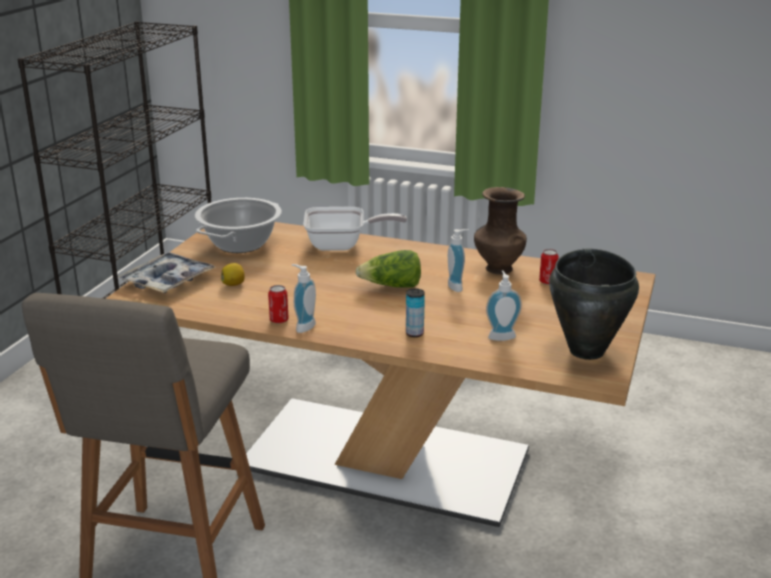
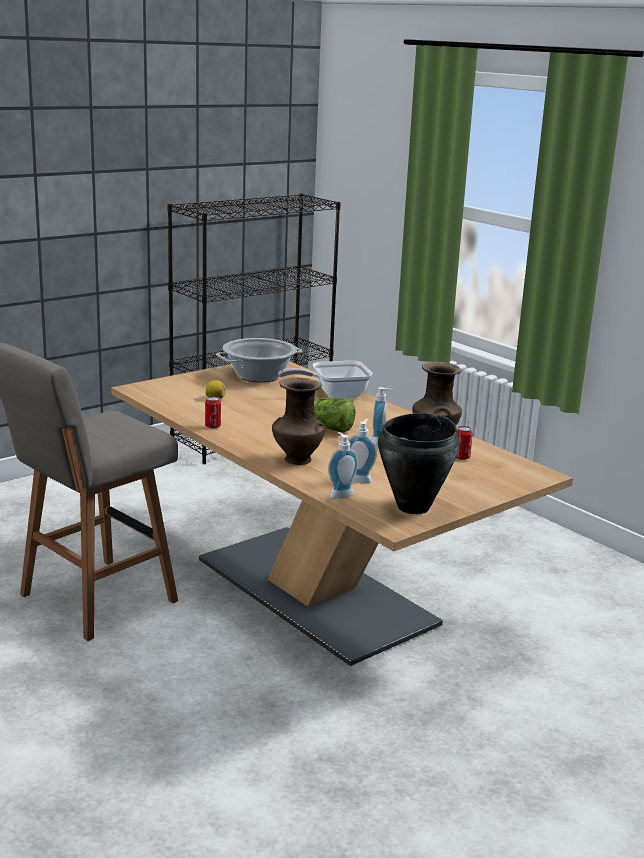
camera: 30 degrees right, 5 degrees down
tray [118,252,216,293] -> none
soap dispenser [292,264,316,333] -> soap dispenser moved to [328,432,358,499]
frying pan [303,207,407,251] -> frying pan turned 135 degrees clockwise [278,361,373,398]
can [406,288,425,337] -> brown vase [272,377,325,465]

